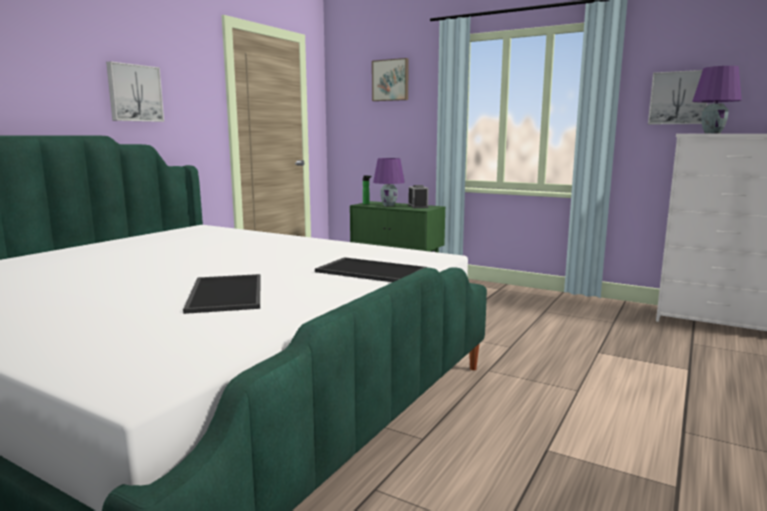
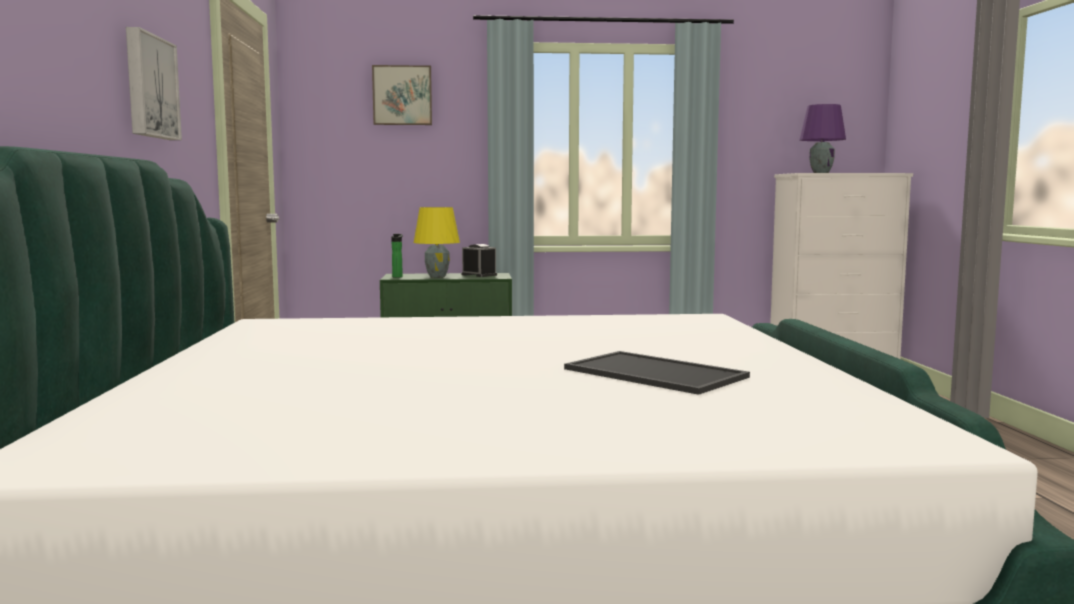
camera: 35 degrees left, 5 degrees down
tray [315,257,427,282] -> none
purple table lamp [373,158,405,207] -> yellow table lamp [414,207,460,278]
picture [648,70,708,124] -> none

